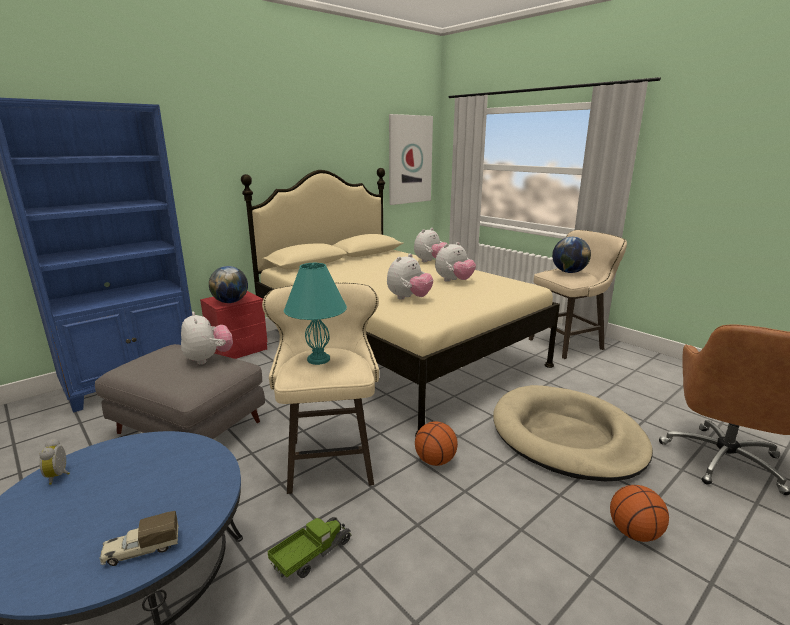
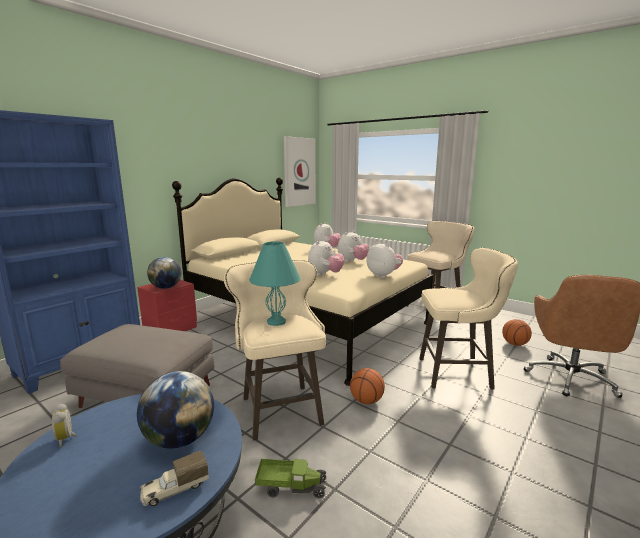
camera: 10 degrees left, 5 degrees down
plush toy [181,311,233,364] -> plush toy moved to [367,241,403,278]
toy truck [268,517,350,578] -> toy truck turned 60 degrees clockwise [255,458,327,498]
beige dog bed [493,385,653,481] -> beige stool [419,248,518,390]
globe [552,237,591,273] -> globe moved to [137,371,214,449]
basketball [610,485,669,542] -> basketball moved to [502,319,532,346]

